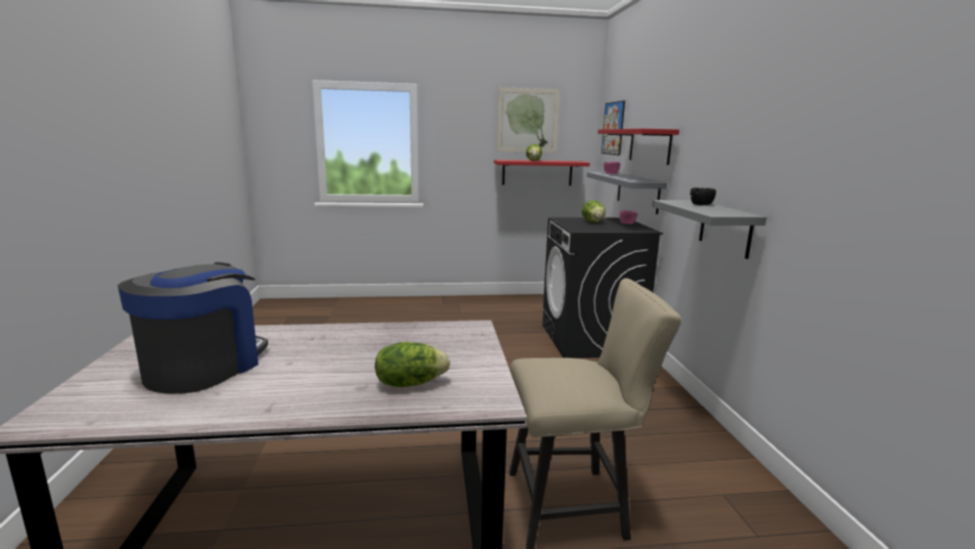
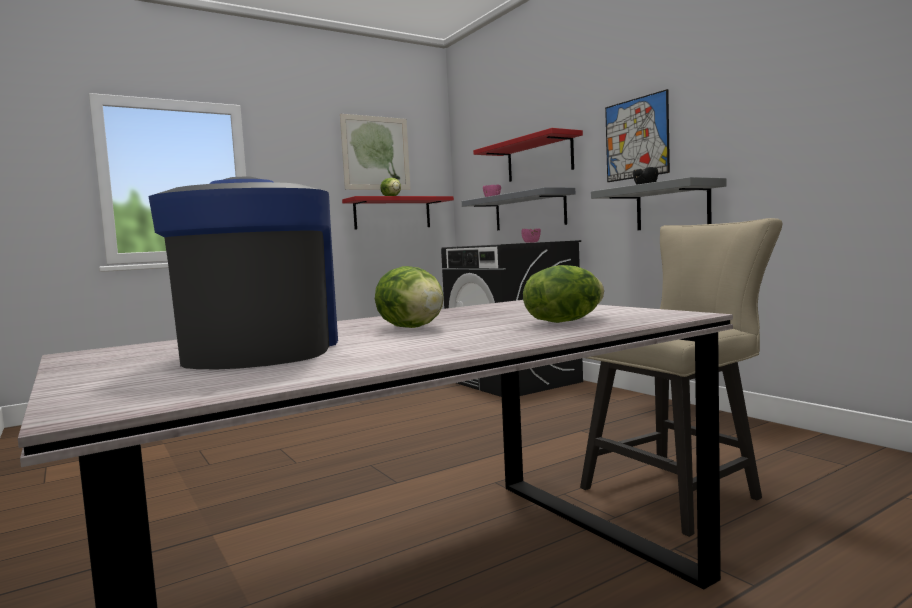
camera: 25 degrees left, 10 degrees down
lettuce [582,200,605,223] -> lettuce moved to [375,266,444,328]
picture [601,100,625,156] -> picture moved to [605,89,670,182]

